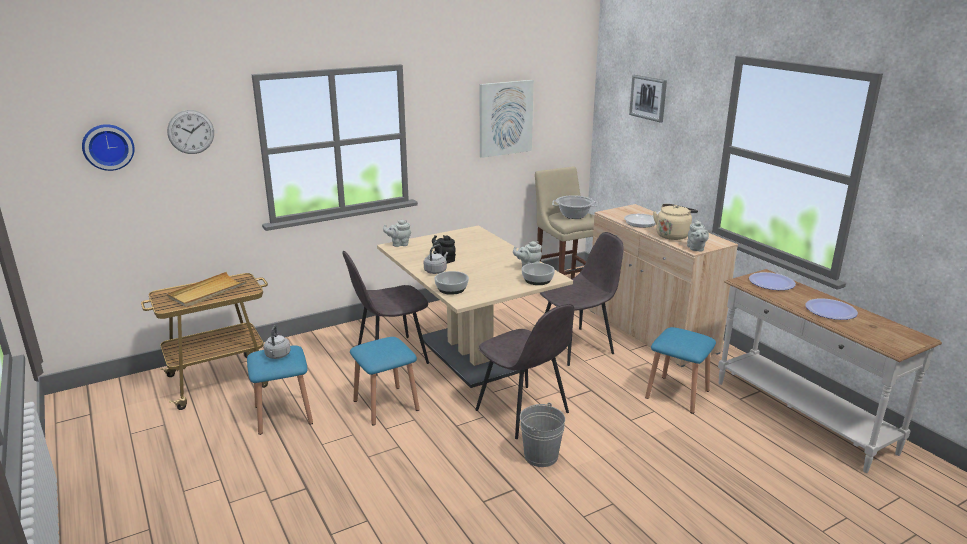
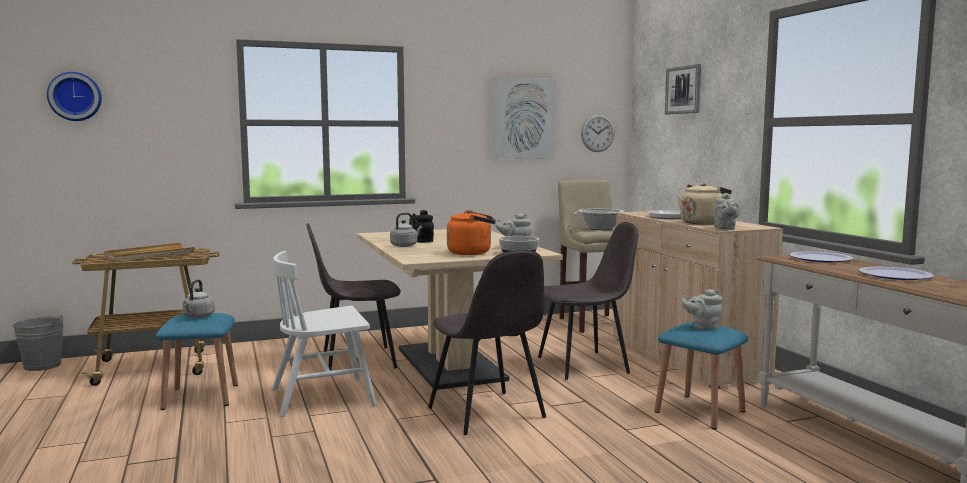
camera: 10 degrees right, 15 degrees down
wall clock [167,110,214,154] -> wall clock moved to [581,114,615,152]
blue stool [350,337,420,426] -> white chair [272,251,377,417]
grey teapot [383,220,411,247] -> grey teapot moved to [681,289,722,330]
bowl [434,271,469,295] -> none
grey bucket [520,403,565,467] -> grey bucket moved to [11,314,64,371]
none -> orange kettle [447,210,496,255]

